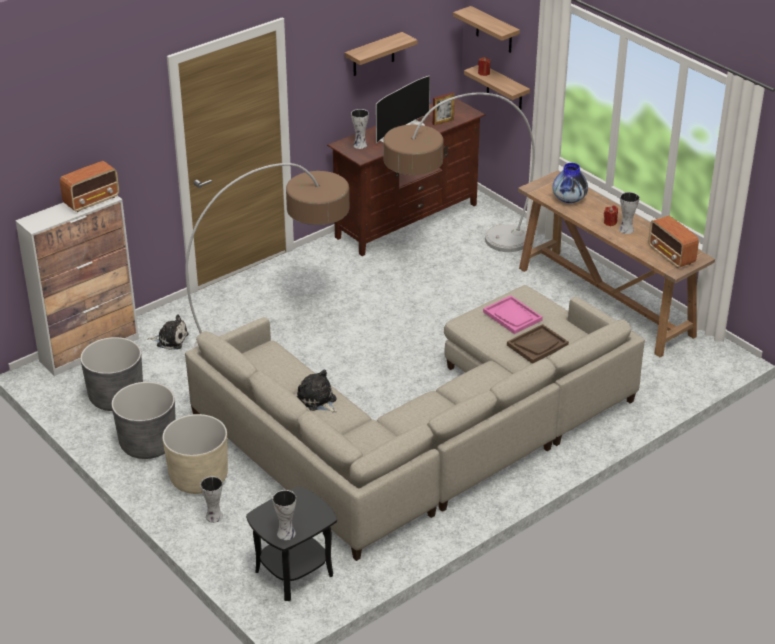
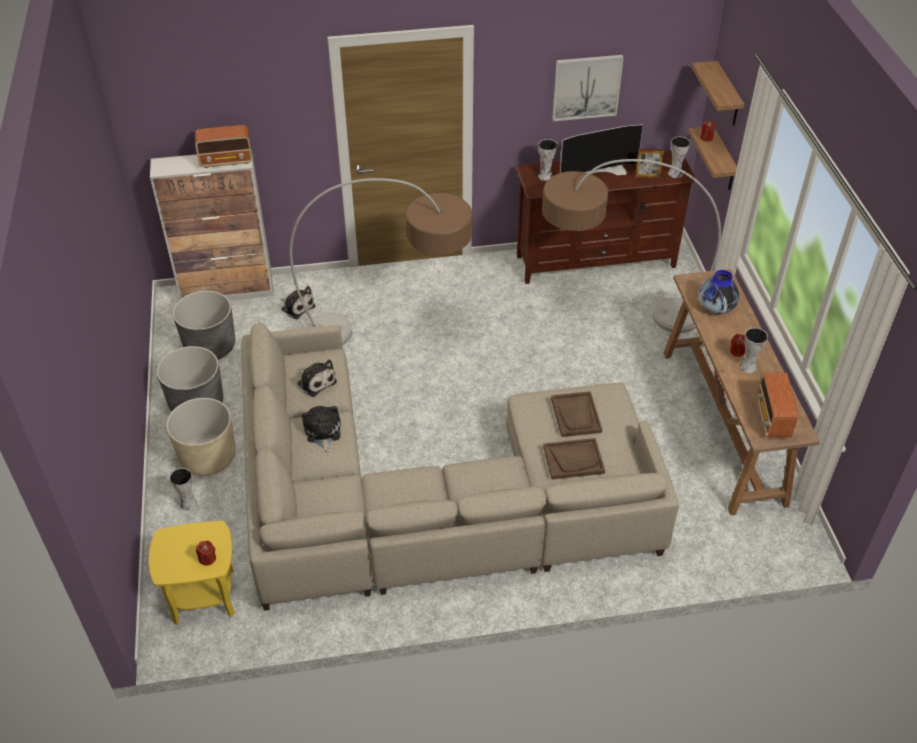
camera: 30 degrees right, 10 degrees up
black side table [246,487,337,601] -> yellow side table [149,521,235,625]
vase [272,490,296,540] -> vase moved to [668,136,691,178]
shelf [345,32,418,76] -> picture [552,55,624,121]
pink tray [483,296,543,334] -> brown tray [551,391,602,437]
none -> red candle [196,540,216,566]
none -> plush toy [297,360,337,397]

